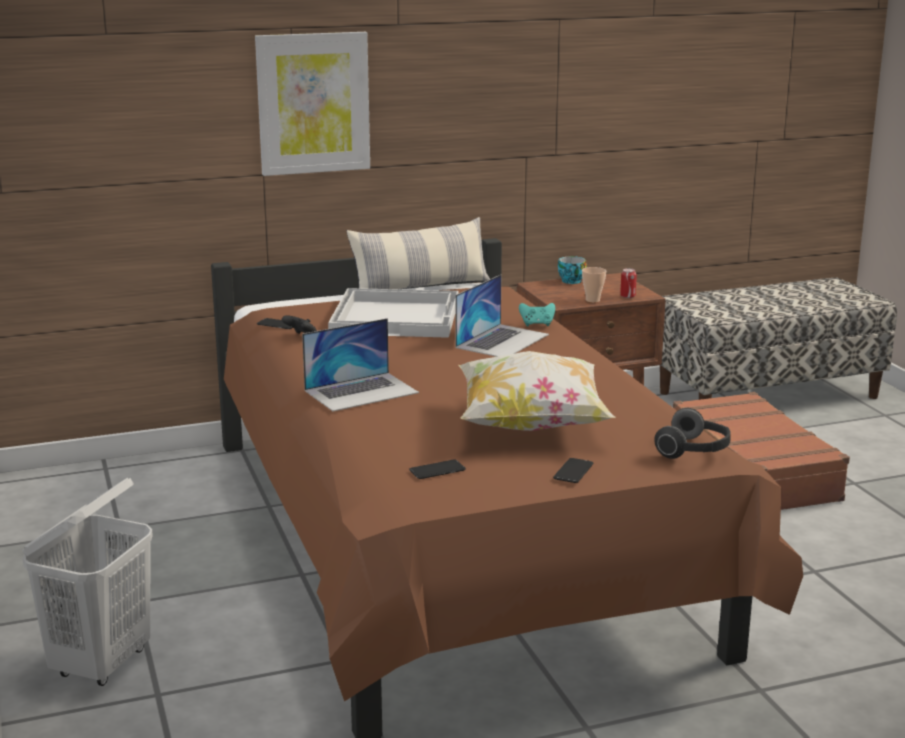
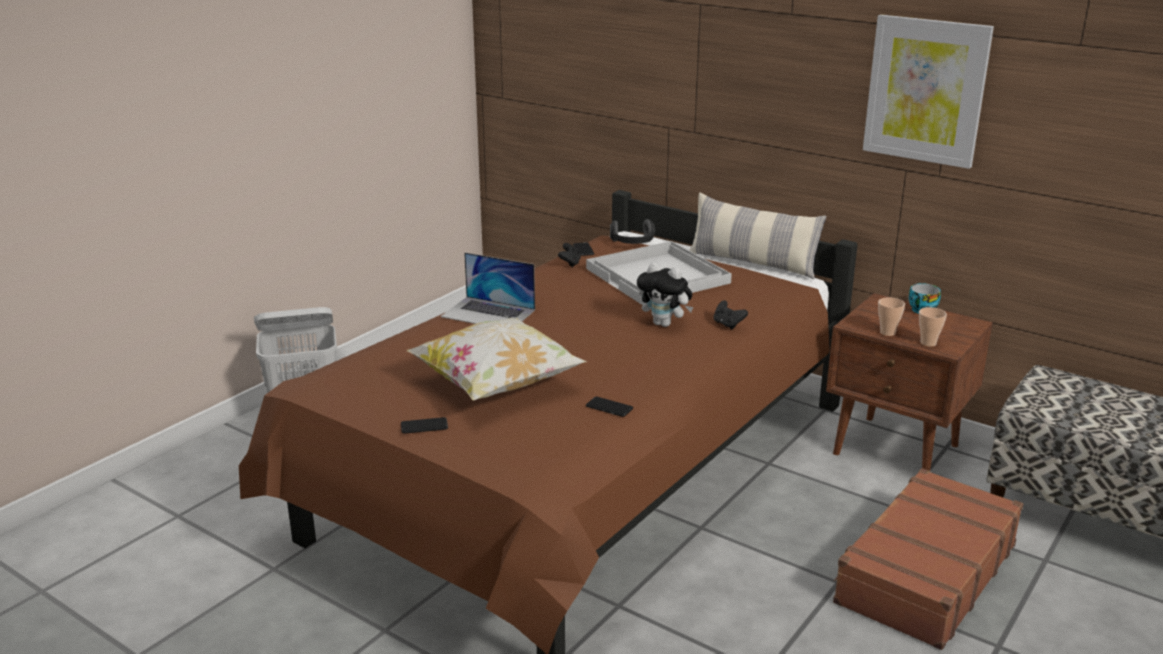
camera: 55 degrees right, 5 degrees up
picture [255,32,370,176] -> picture moved to [863,15,994,169]
phone [409,460,466,479] -> phone moved to [586,397,633,417]
laptop [455,275,549,357] -> plush toy [637,263,694,327]
turquoise game controller [519,303,555,326] -> black game controller [714,300,748,330]
can [620,268,637,298] -> cup [919,307,947,347]
headphones [654,408,731,459] -> headphones moved to [610,219,655,244]

